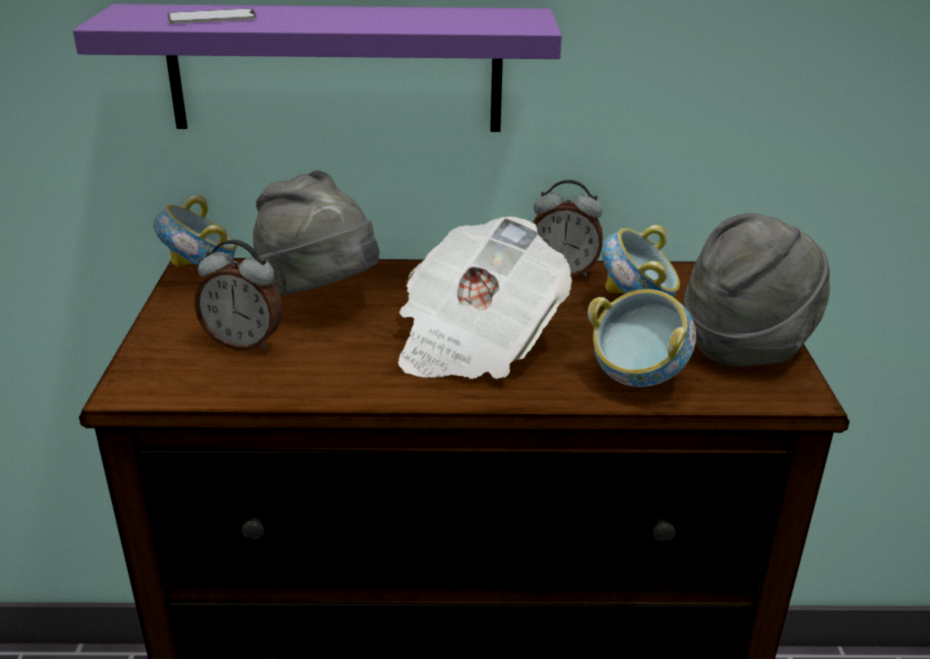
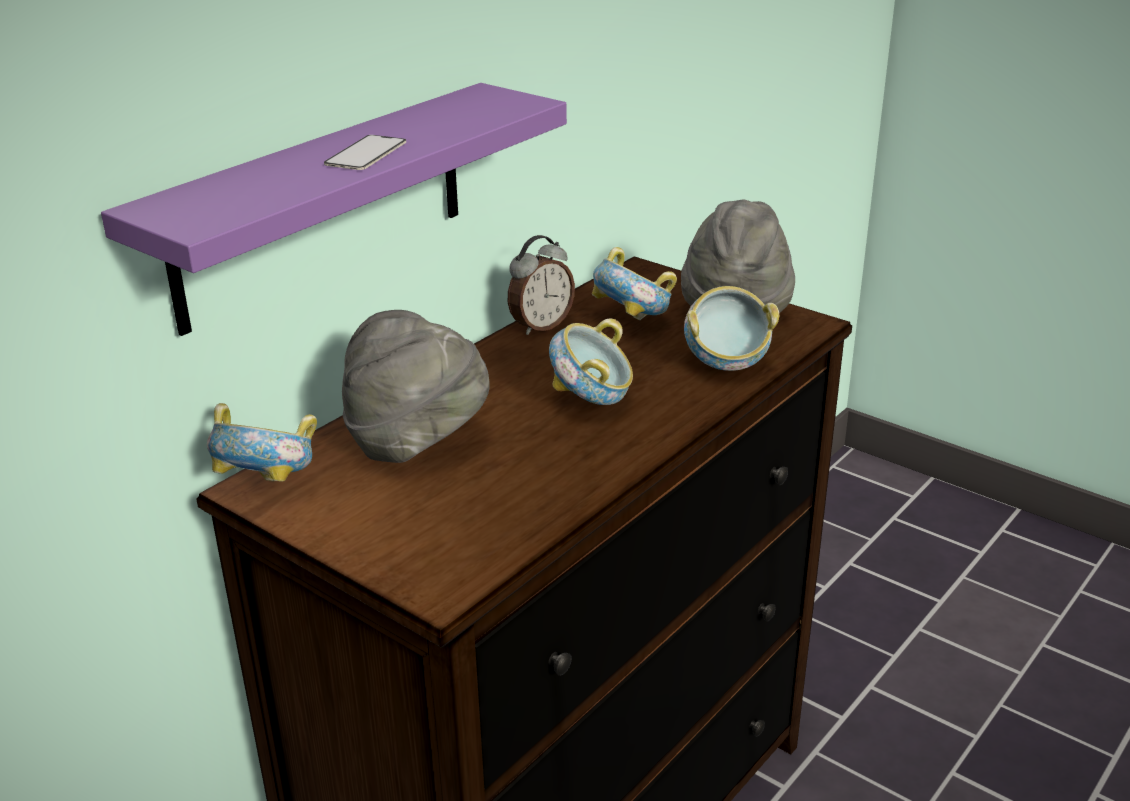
camera: 50 degrees left, 0 degrees up
phone [167,8,257,24] -> phone moved to [324,135,406,170]
alarm clock [194,240,283,350] -> none
newspaper [398,216,572,379] -> bowl [549,318,633,405]

